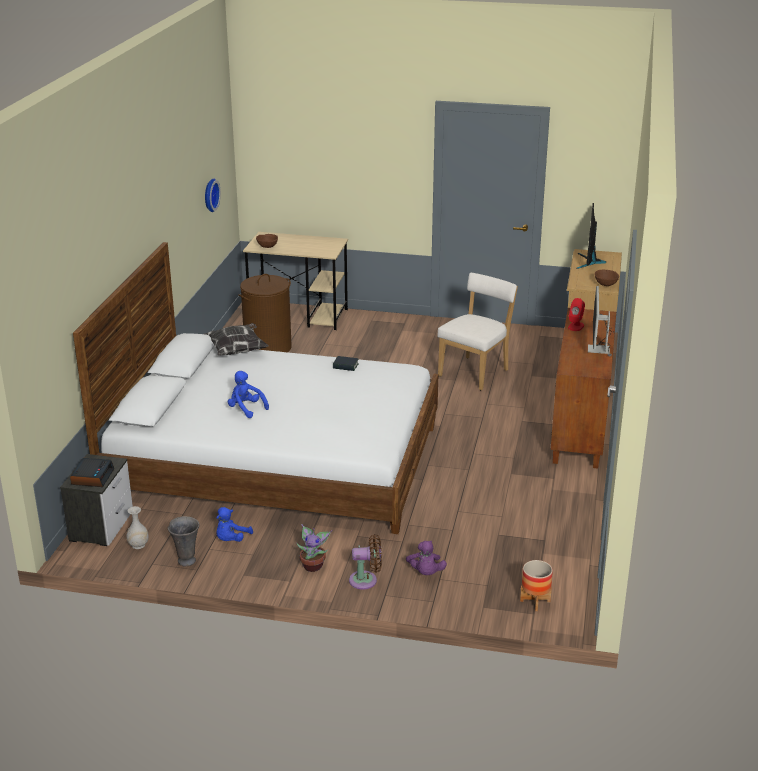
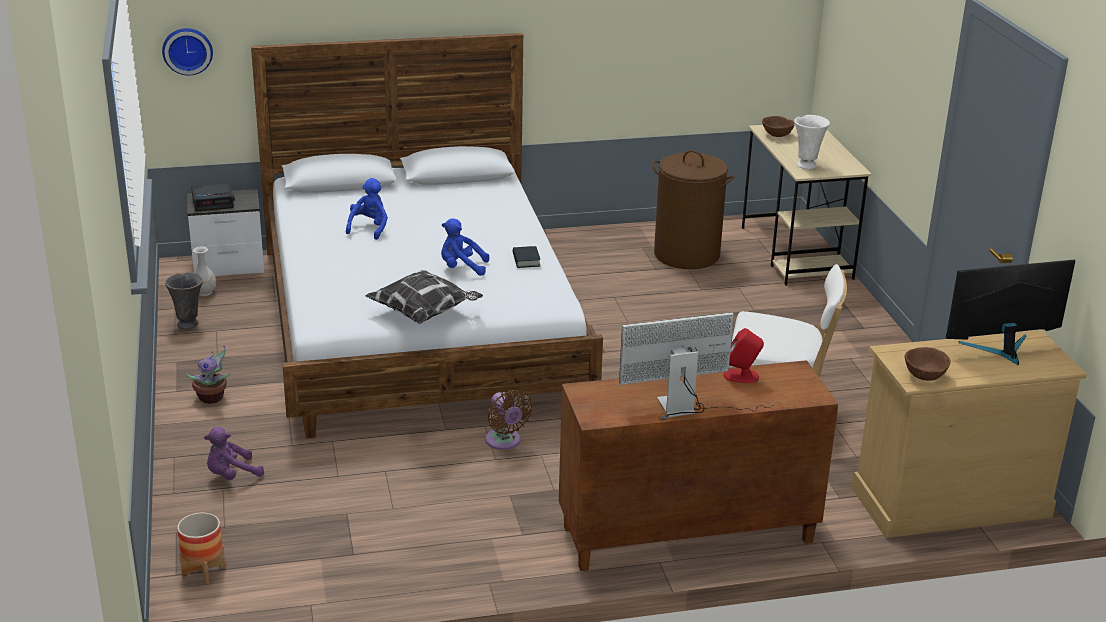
camera: 65 degrees right, 0 degrees up
pillow [204,323,268,356] -> pillow moved to [365,270,483,324]
wall clock [205,179,221,212] -> wall clock moved to [162,28,213,76]
blue plush toy [216,507,253,542] -> blue plush toy moved to [441,218,489,276]
brown fan [349,534,382,590] -> brown fan moved to [485,390,533,450]
none -> white vase [794,115,830,169]

